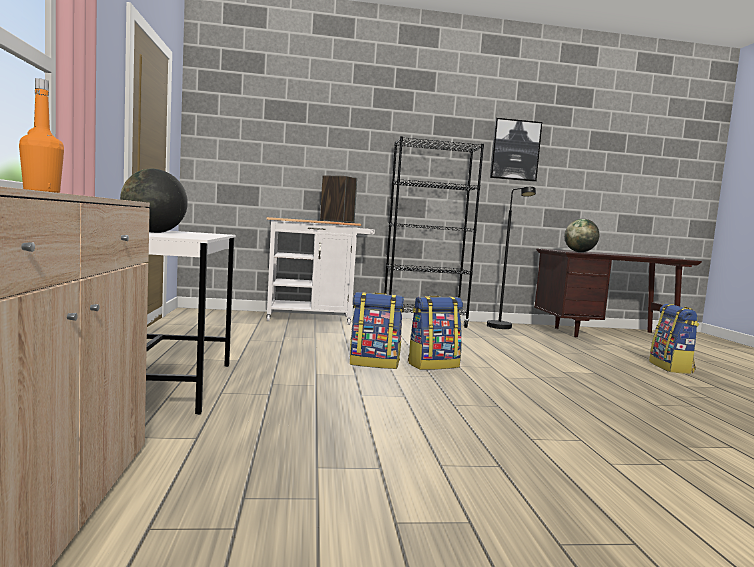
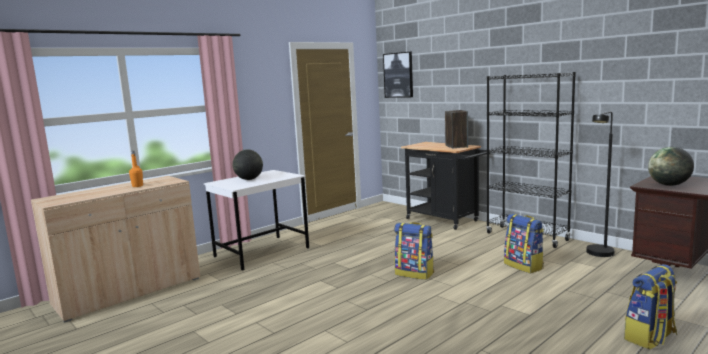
camera: 55 degrees right, 5 degrees up
white cart [266,217,375,325] -> black cart [401,142,490,230]
backpack [350,292,404,369] -> backpack moved to [504,214,544,274]
picture [490,118,542,182] -> picture moved to [383,52,413,98]

